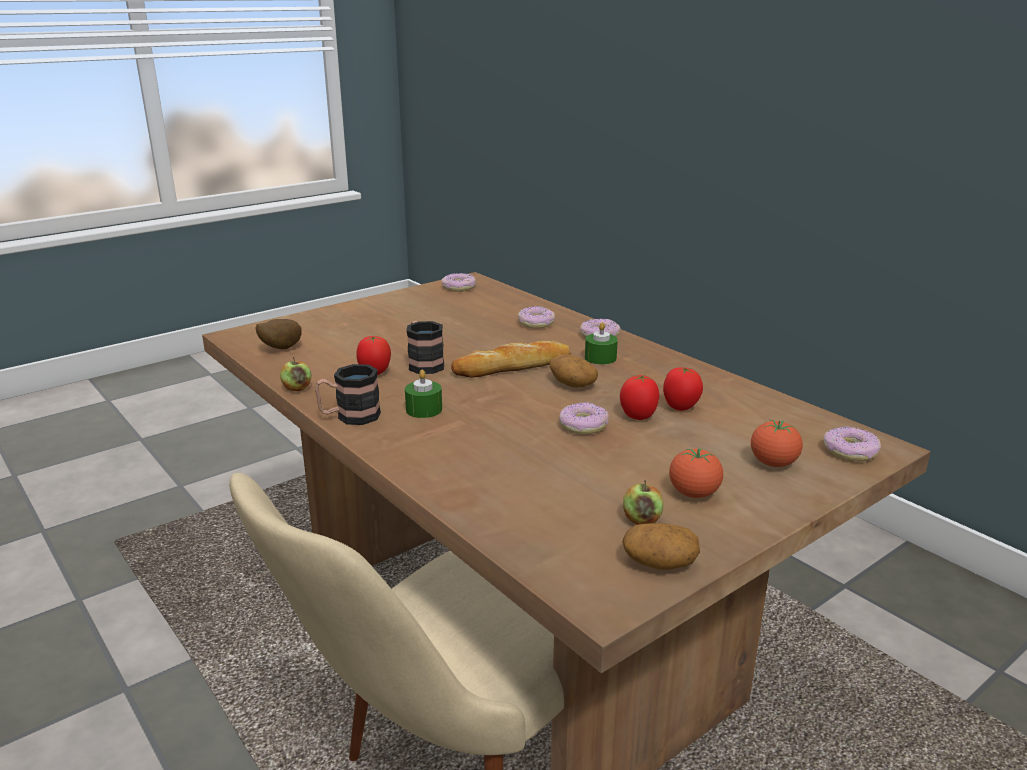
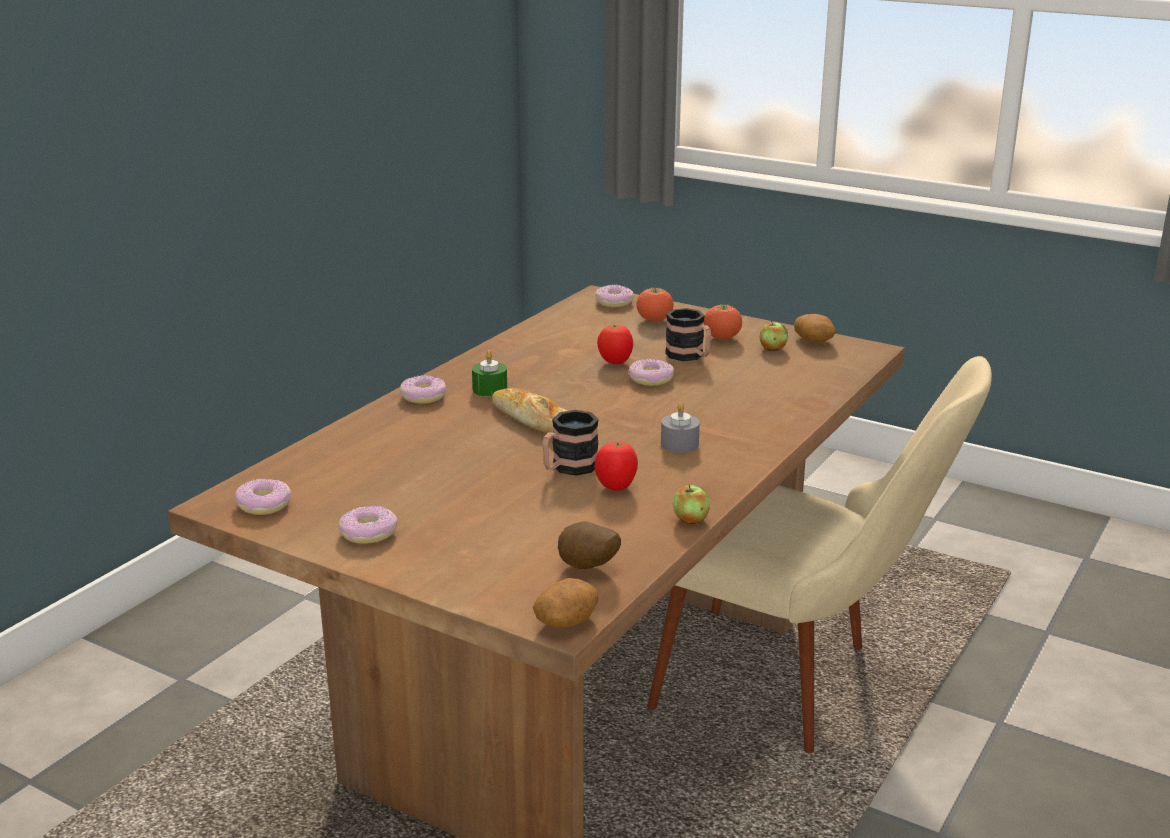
camera: 110 degrees left, 0 degrees up
mug [315,364,381,425] -> mug moved to [665,308,711,361]
green candle [405,370,442,418] -> grey candle [661,402,700,453]
donut [518,306,555,329] -> donut moved to [338,506,398,544]
potato [550,354,598,388] -> potato moved to [533,578,598,628]
tomato [663,367,703,411] -> none

